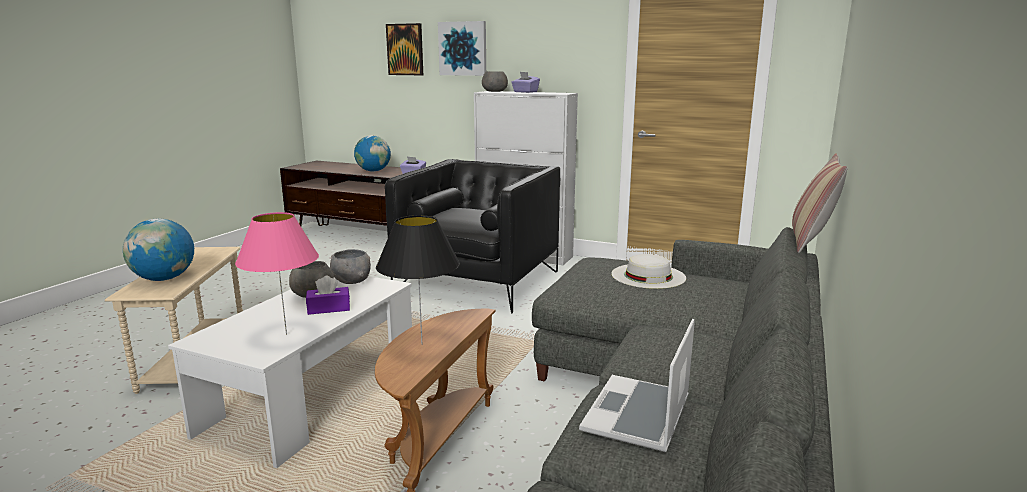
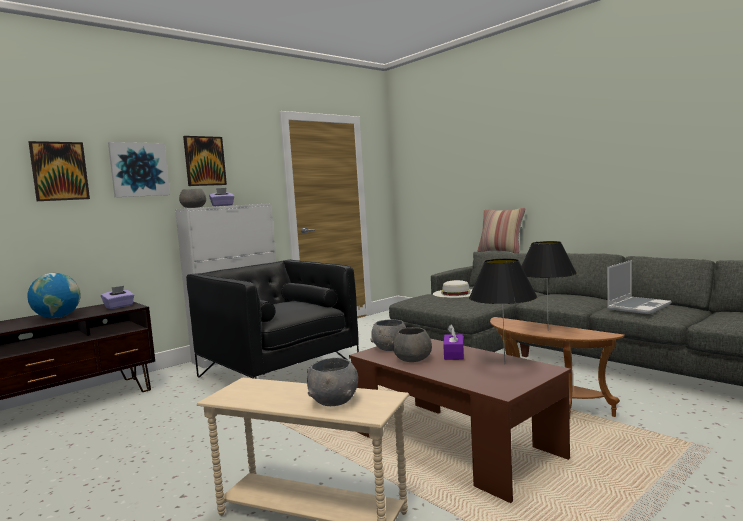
camera: 65 degrees left, 10 degrees down
globe [123,218,194,281] -> grey bowl [307,358,358,406]
white coffee table [168,276,412,468] -> brown coffee table [349,338,571,503]
pink table lamp [235,212,319,335] -> black table lamp [469,259,537,364]
laptop [579,319,695,452] -> laptop turned 90 degrees counterclockwise [607,260,672,314]
none -> picture [183,136,227,186]

